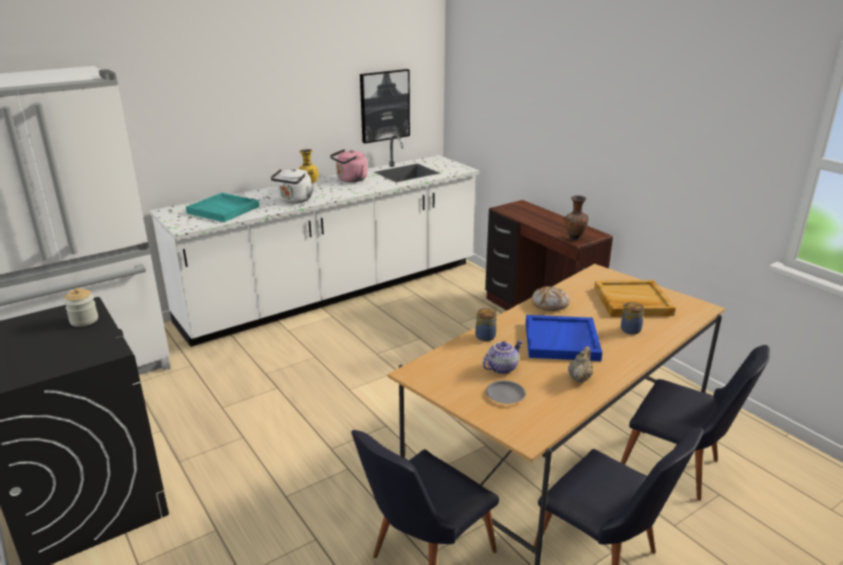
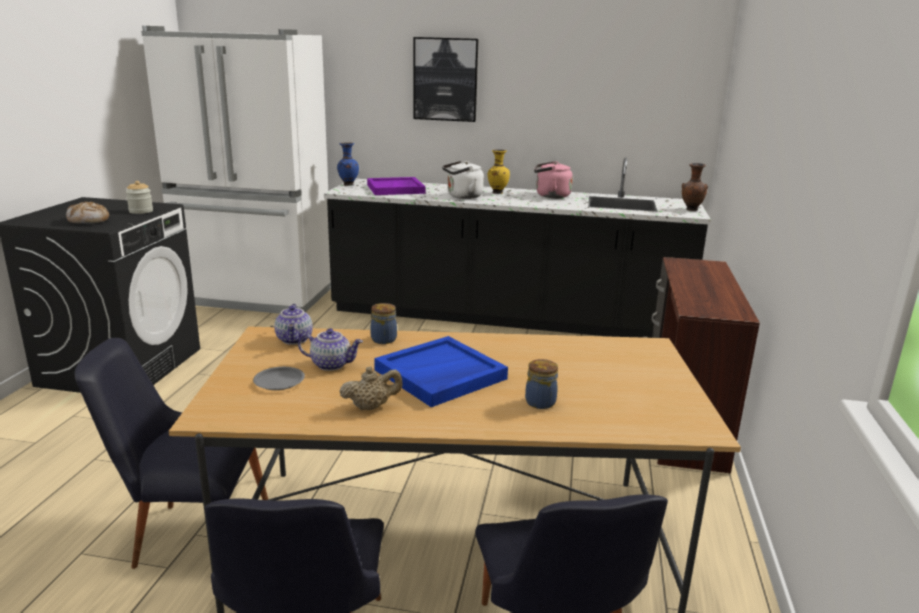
camera: 45 degrees right, 5 degrees down
white counter [150,135,480,347] -> black counter [324,158,711,338]
turquoise tray [186,193,259,222] -> purple tray [367,177,426,195]
picture [360,69,410,144] -> picture moved to [413,37,478,122]
bread [531,286,570,311] -> bread moved to [66,202,109,224]
brown vase [564,195,589,241] -> brown vase moved to [682,163,708,211]
beige tray [594,280,676,317] -> none
none -> teapot [274,304,313,345]
none -> blue vase [337,142,359,186]

